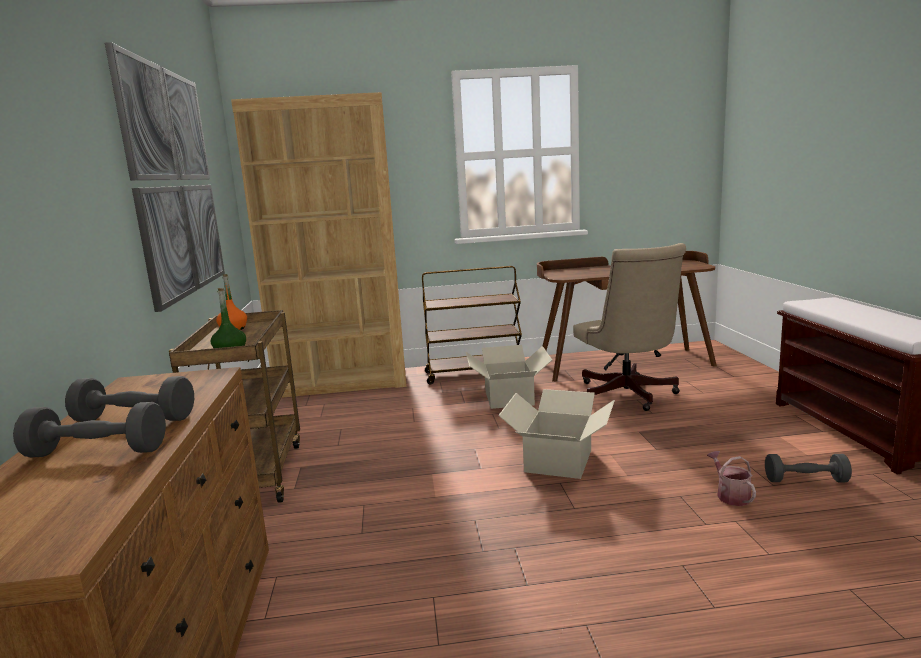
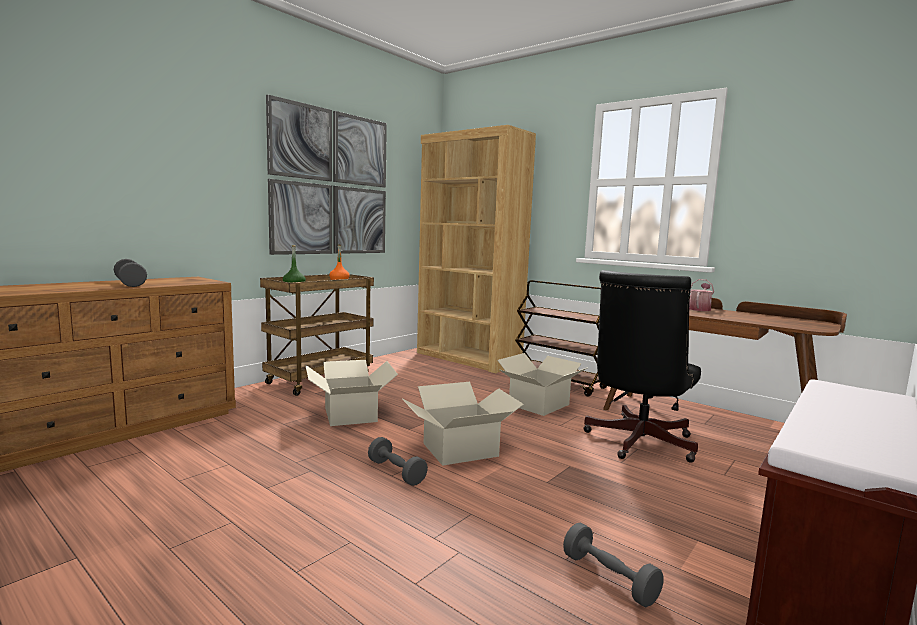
camera: 45 degrees right, 5 degrees down
grey dumbbell [13,402,166,457] -> grey dumbbell moved to [368,437,428,486]
beige office chair [573,243,686,411] -> black office chair [583,270,701,463]
watering can [707,451,756,506] -> watering can moved to [689,279,714,311]
none -> cardboard box [305,360,398,426]

